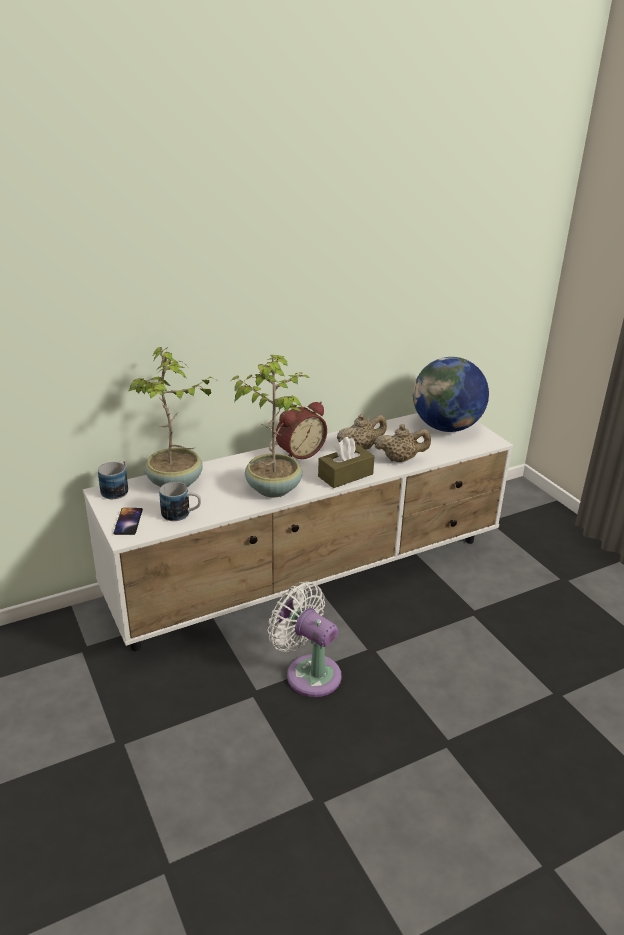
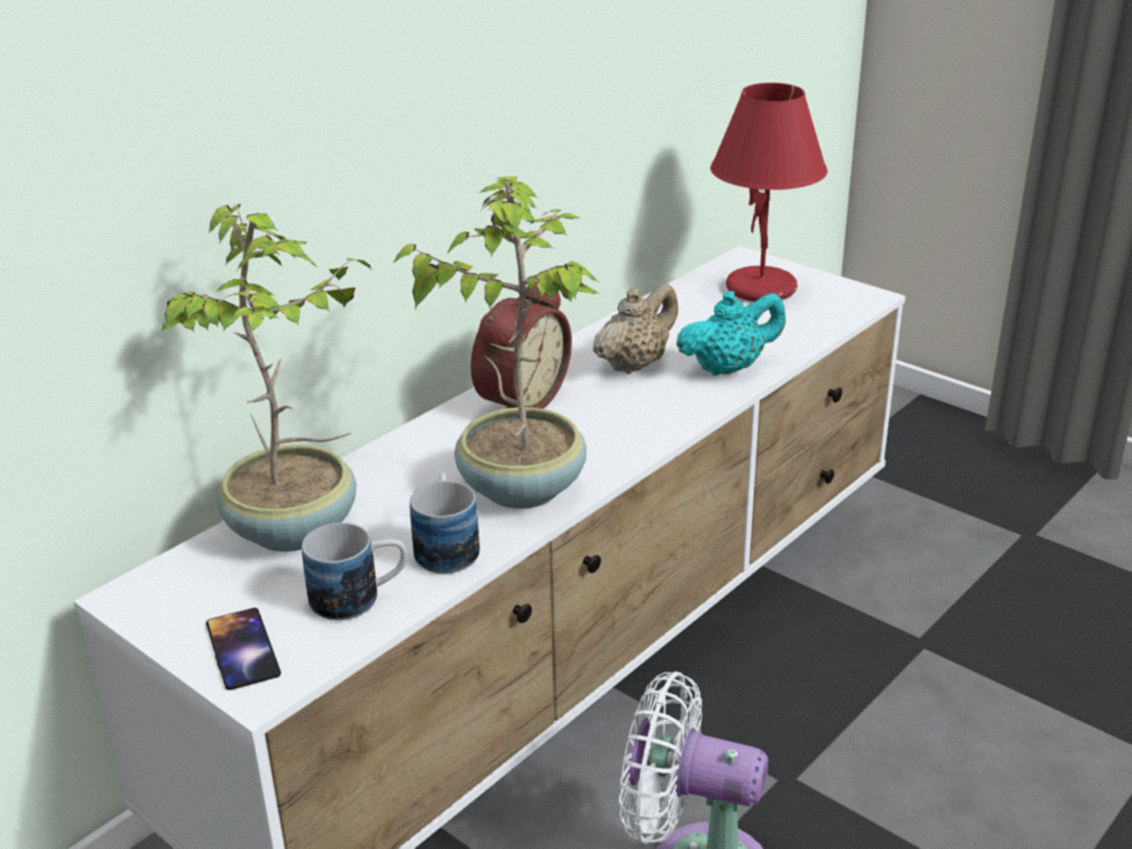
camera: 20 degrees left, 0 degrees up
mug [98,459,128,499] -> mug moved to [410,473,480,573]
brown tissue box [318,437,375,488] -> none
beige teapot [374,424,431,462] -> turquoise teapot [676,291,786,376]
globe [413,357,489,432] -> red table lamp [710,83,828,302]

